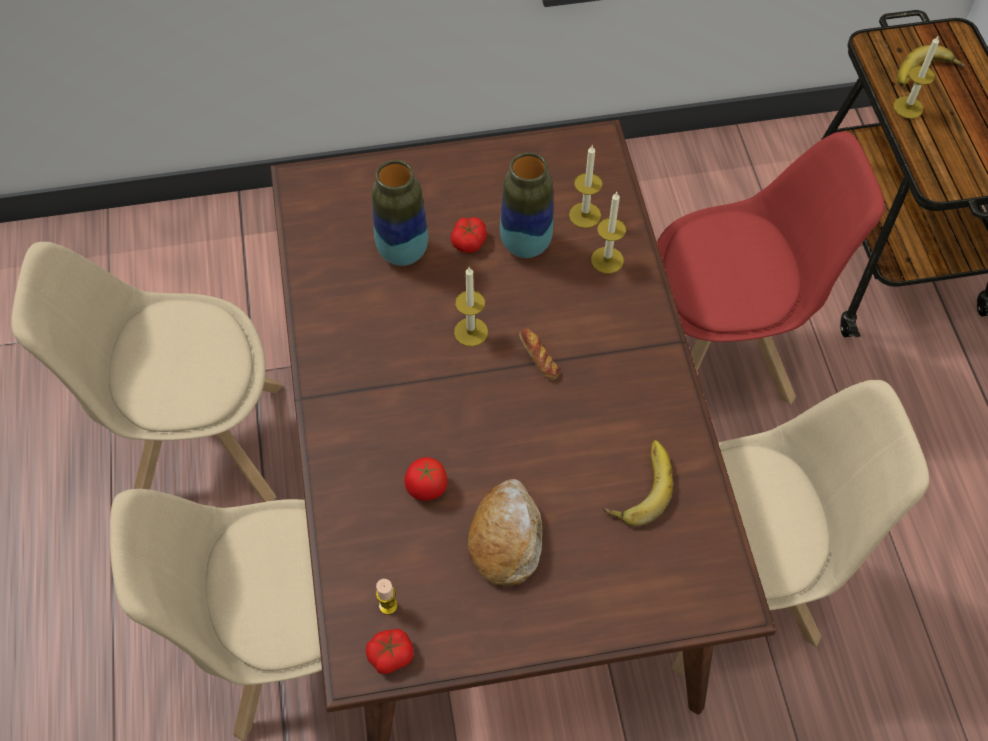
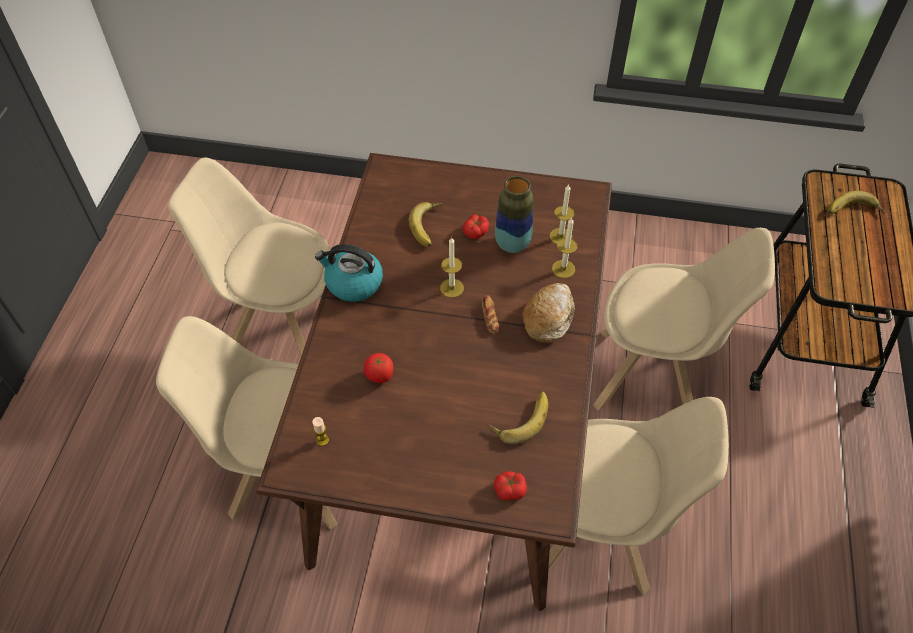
camera: 20 degrees right, 5 degrees down
tomato [366,629,414,674] -> tomato moved to [494,471,527,500]
vase [372,160,428,266] -> banana [409,202,444,247]
bread [468,479,542,586] -> bread moved to [523,283,575,343]
red chair [657,131,885,405] -> beige chair [593,228,775,411]
candle [893,35,939,119] -> none
none -> kettle [315,244,383,302]

